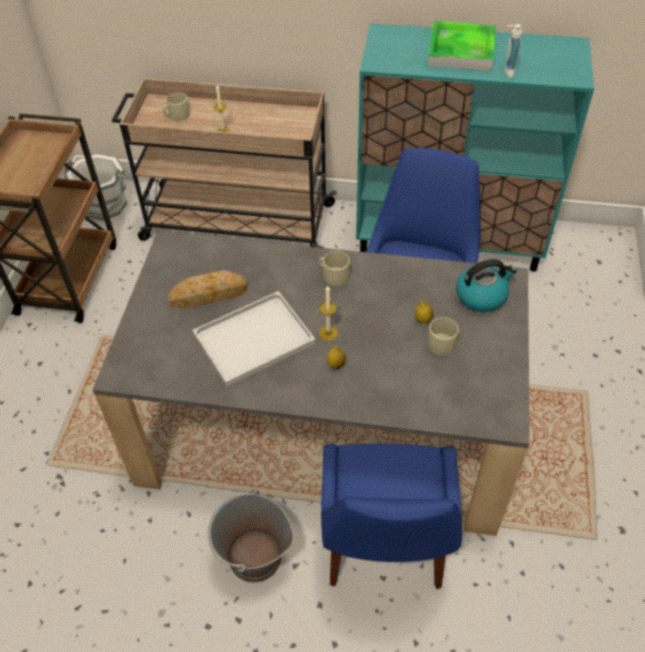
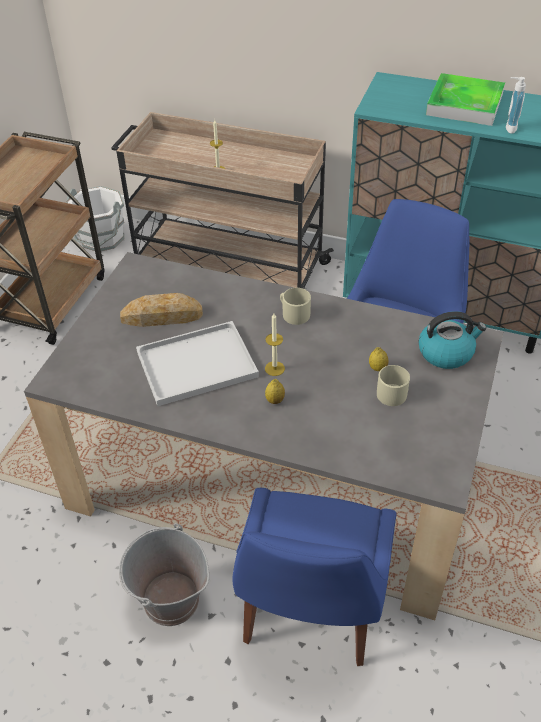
camera: 10 degrees right, 5 degrees down
beige mug [162,92,190,121] -> none

